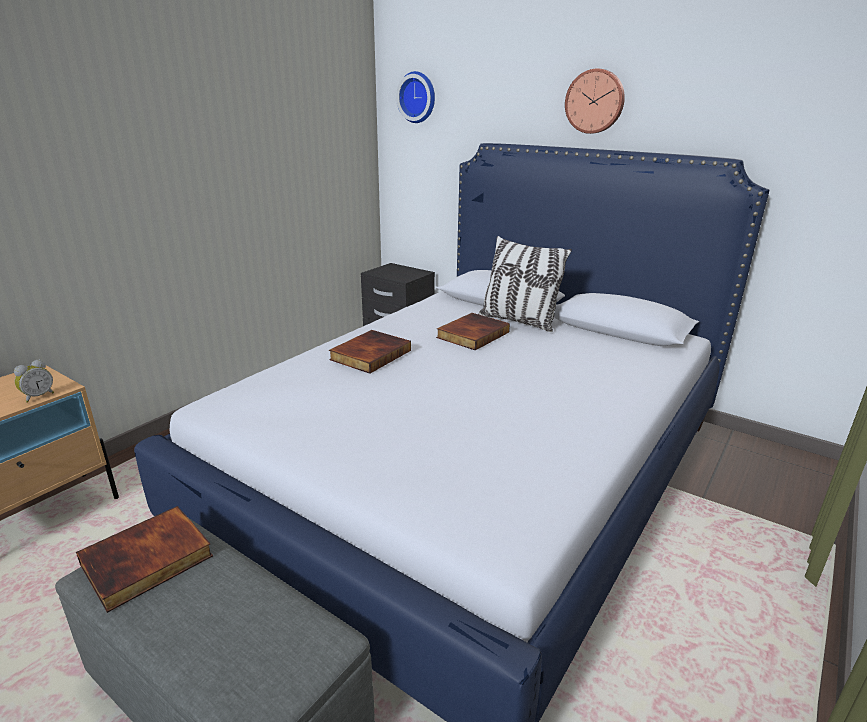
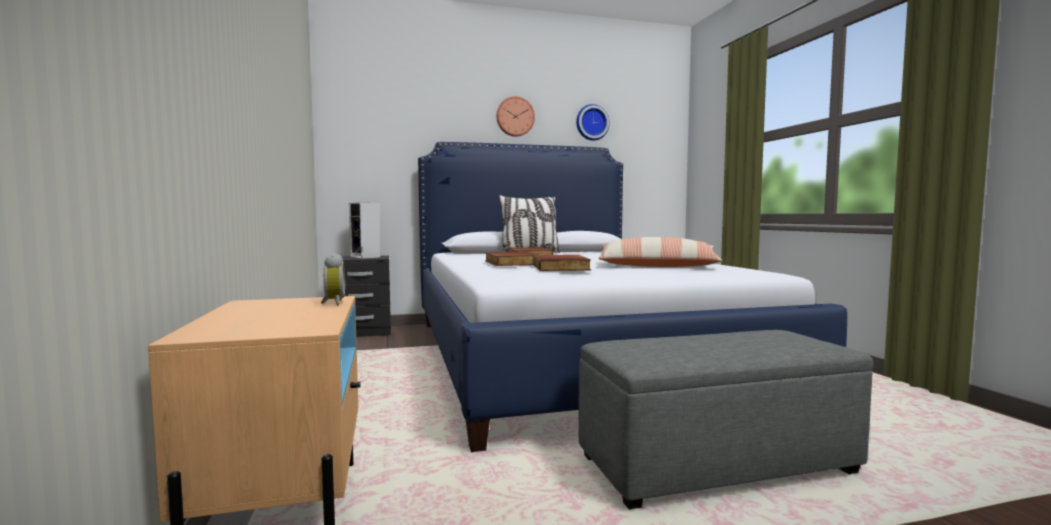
camera: 50 degrees left, 20 degrees down
book [76,506,213,613] -> book moved to [533,255,591,271]
wall clock [396,71,435,123] -> wall clock moved to [576,104,610,141]
none -> speaker [349,203,380,259]
none -> pillow [599,237,722,267]

